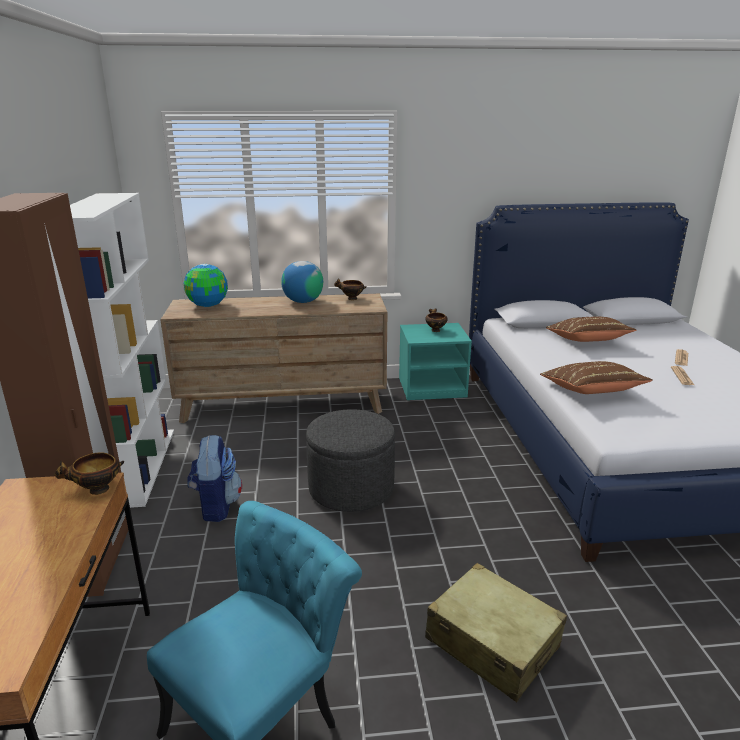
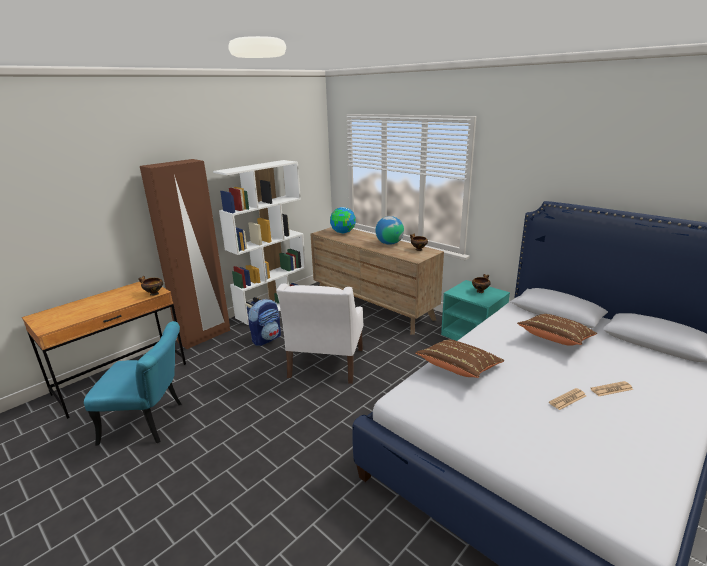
camera: 50 degrees right, 0 degrees up
grey ottoman [306,409,395,512] -> white armchair [276,284,363,384]
beige suitcase [425,563,567,702] -> none

